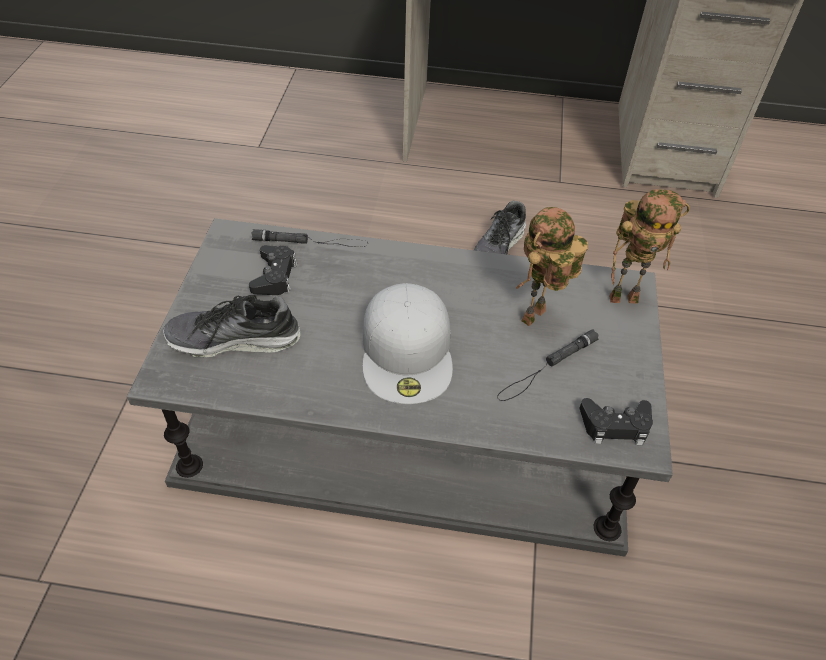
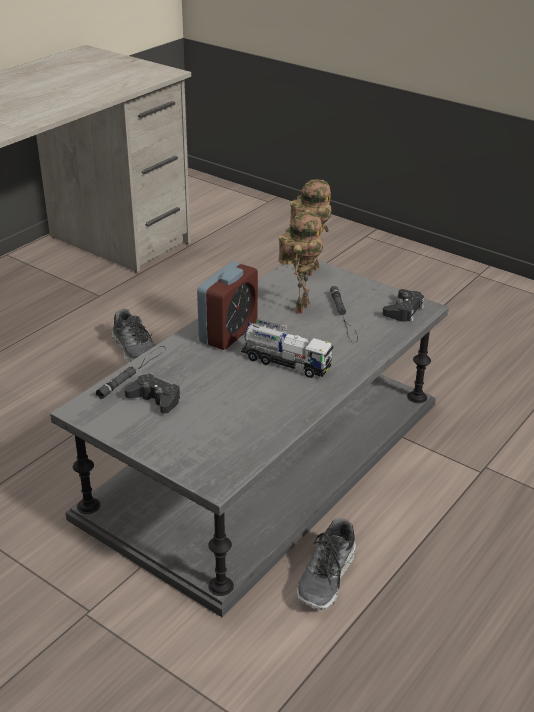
camera: 60 degrees left, 15 degrees down
shoe [163,295,300,357] -> shoe moved to [297,518,356,610]
white cap [363,283,453,404] -> toy truck [241,319,334,378]
toy robot [516,207,588,326] -> toy robot turned 135 degrees counterclockwise [278,211,323,314]
none -> alarm clock [197,262,258,350]

